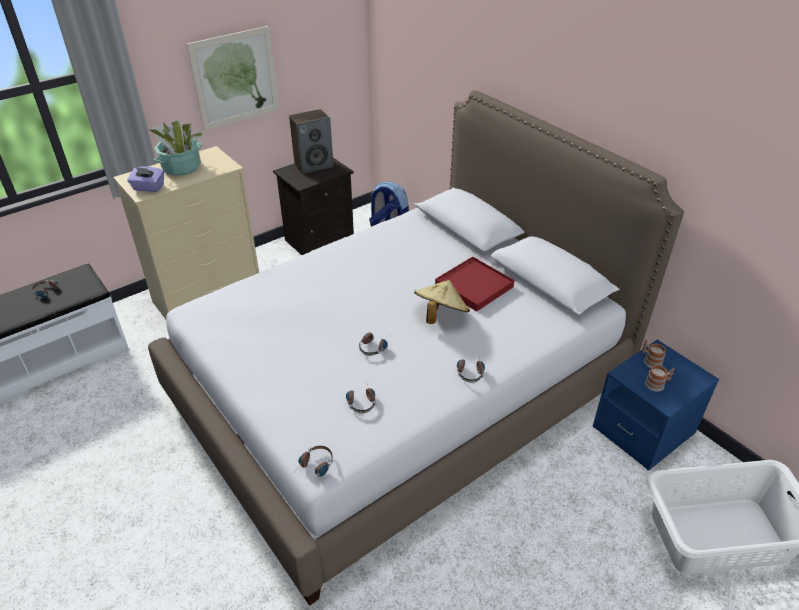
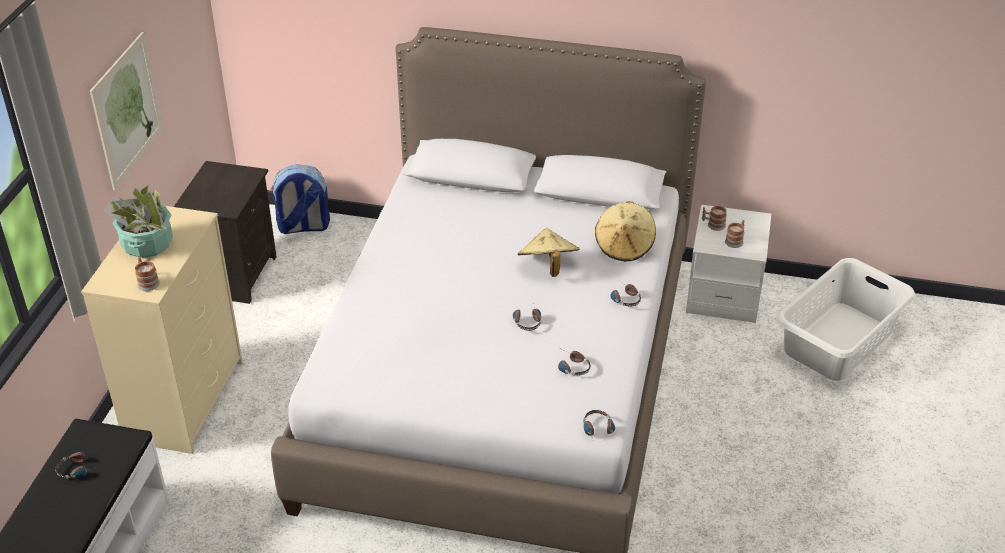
camera: 40 degrees left, 0 degrees up
purple tissue box [127,166,164,192] -> mug [135,257,160,291]
speaker [289,109,333,174] -> none
red tray [435,257,515,312] -> none
blue nightstand [592,339,719,471] -> white nightstand [686,205,771,323]
none -> beige hat [595,201,656,261]

